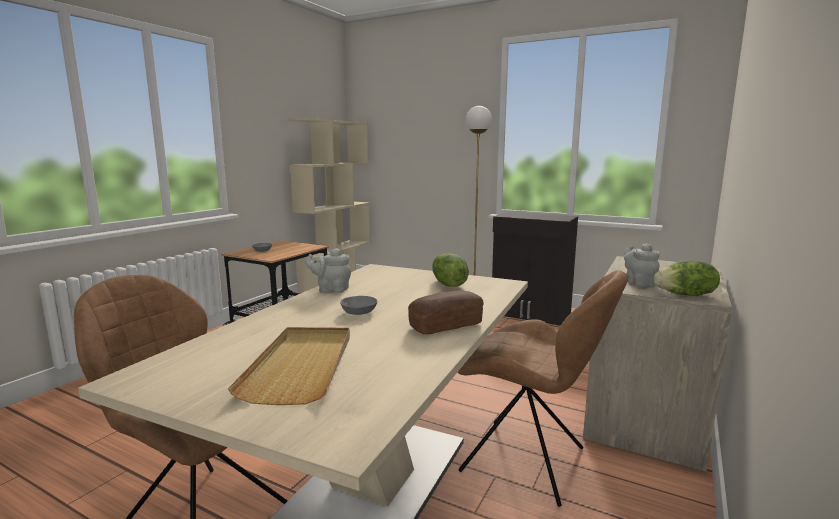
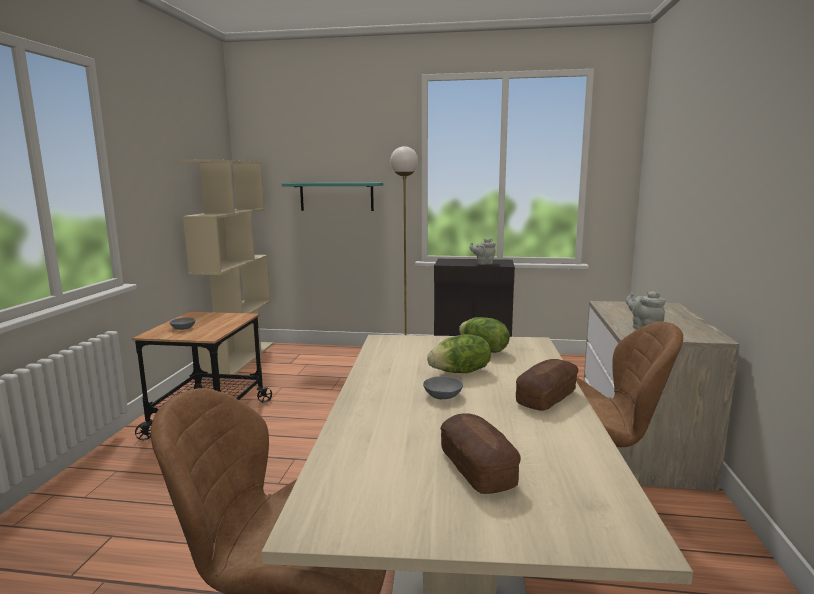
camera: 20 degrees left, 0 degrees up
beige tray [228,327,350,405] -> bread [440,413,521,494]
grey teapot [305,248,351,293] -> grey teapot moved to [470,238,496,265]
lettuce [654,261,720,296] -> lettuce moved to [427,334,491,373]
none -> turquoise shelf [282,183,383,211]

